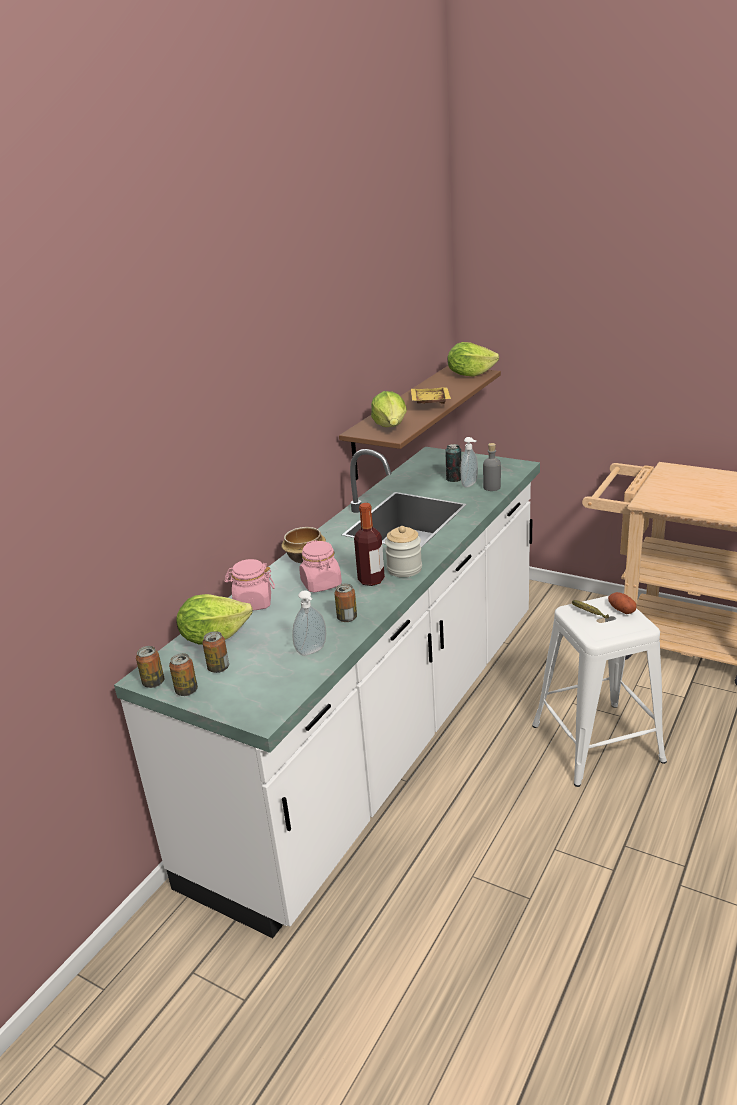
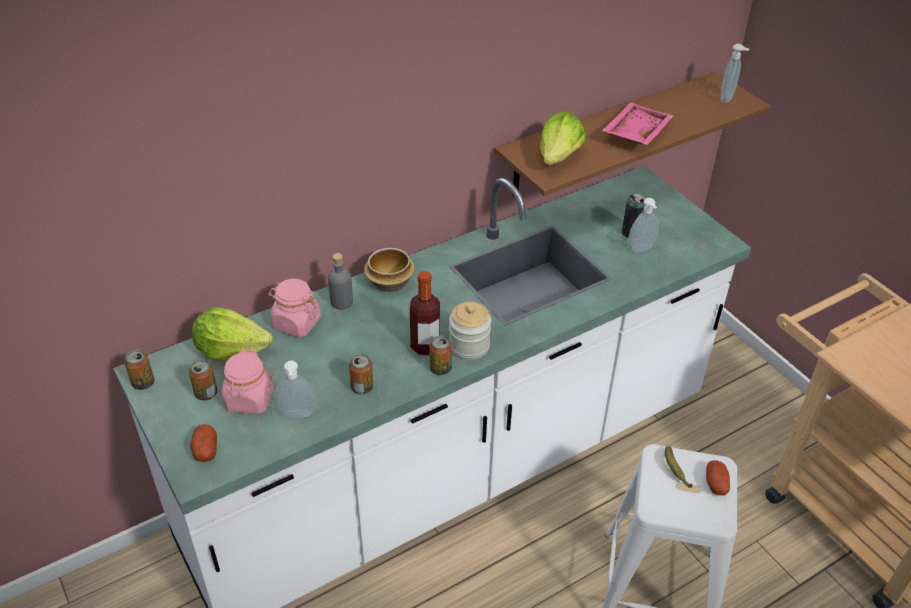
camera: 25 degrees right, 15 degrees up
can [169,653,198,696] -> can moved to [429,335,452,375]
pink jar [299,540,342,592] -> pink jar moved to [222,350,274,414]
yellow tray [411,387,451,404] -> pink tray [602,102,673,145]
lettuce [447,342,499,377] -> soap dispenser [721,44,749,103]
grey bottle [483,443,501,491] -> grey bottle moved to [328,253,353,310]
none -> potato [190,424,217,462]

